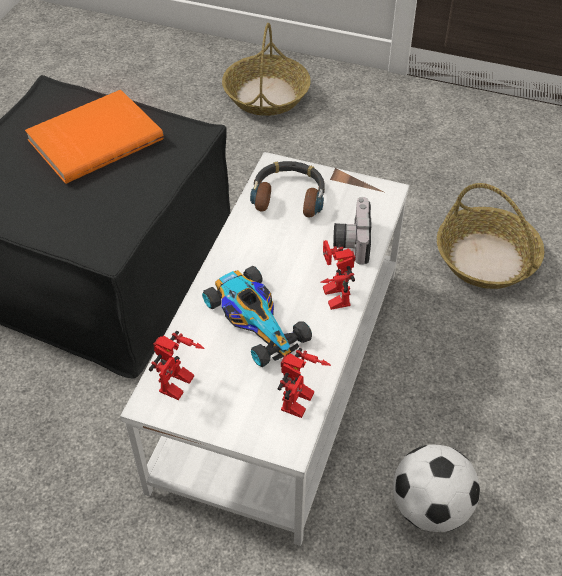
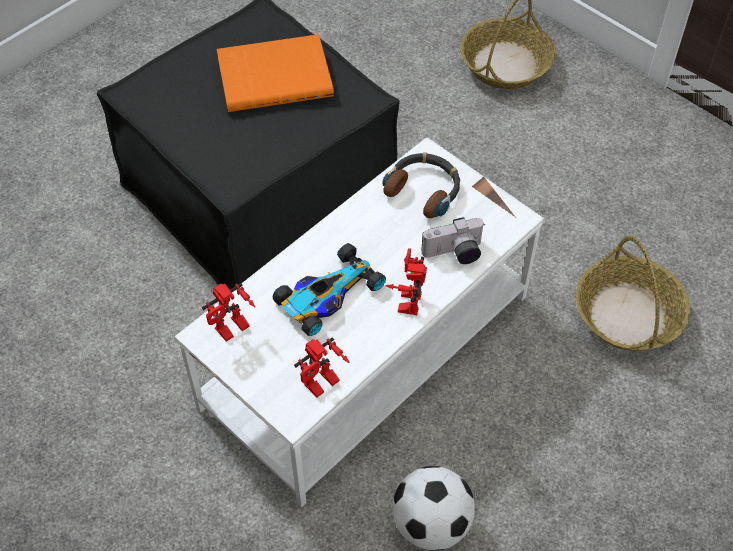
camera: 25 degrees right, 5 degrees up
toy car [202,266,312,367] -> toy car turned 120 degrees counterclockwise [273,243,386,336]
camera [333,197,371,265] -> camera turned 135 degrees counterclockwise [421,217,484,264]

